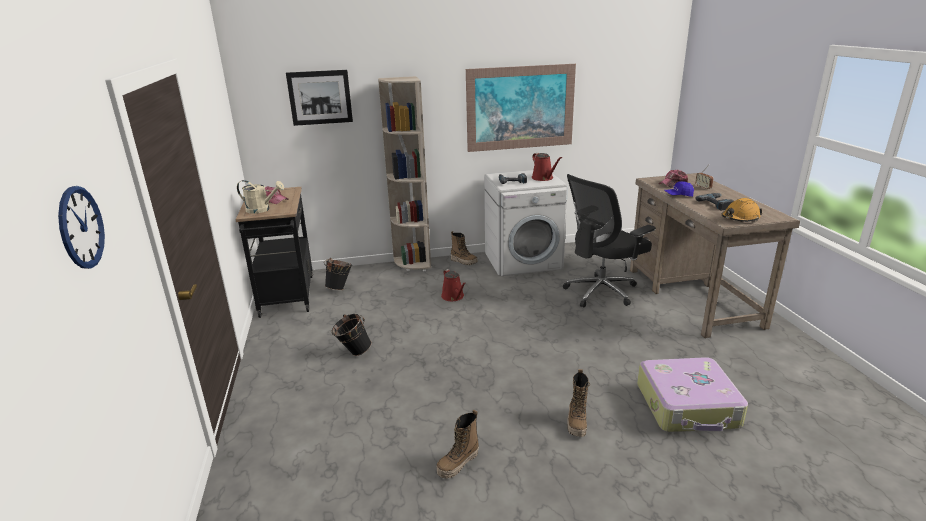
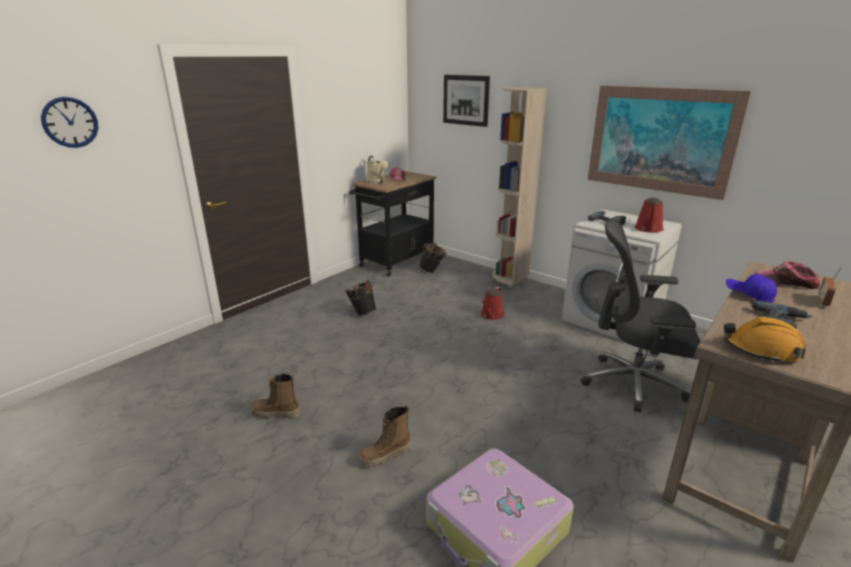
camera: 50 degrees right, 0 degrees up
boot [451,231,478,265] -> none

